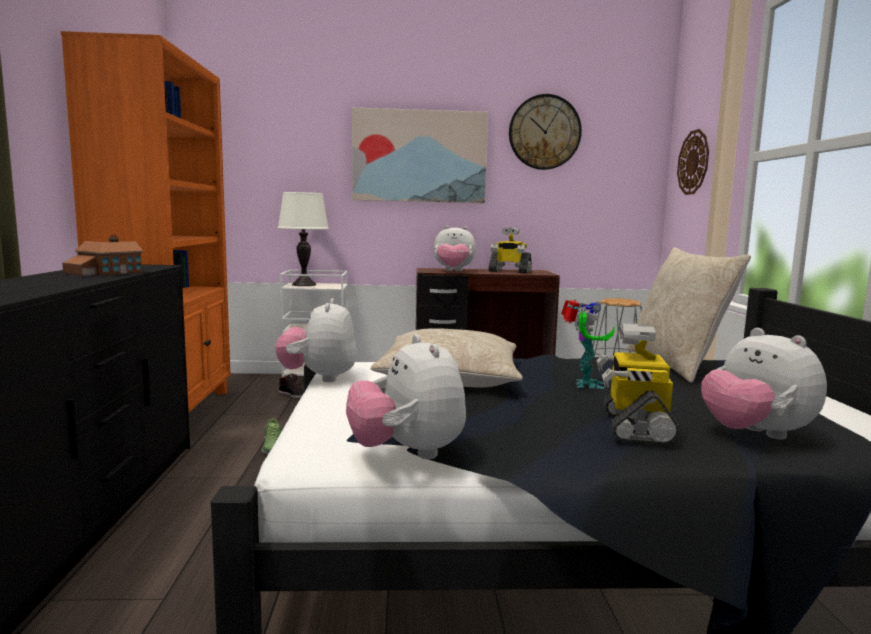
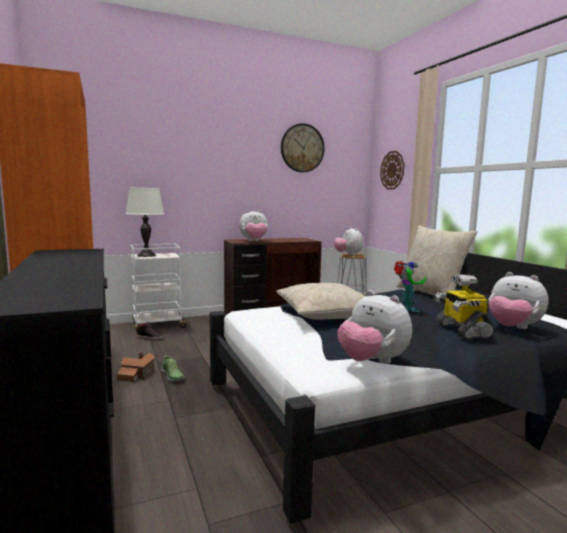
camera: 20 degrees left, 0 degrees up
toy house [62,235,143,277] -> toy house moved to [117,352,155,382]
plush toy [276,299,357,382] -> plush toy moved to [334,227,363,256]
picture [352,108,488,203] -> none
toy robot [489,227,532,273] -> none

